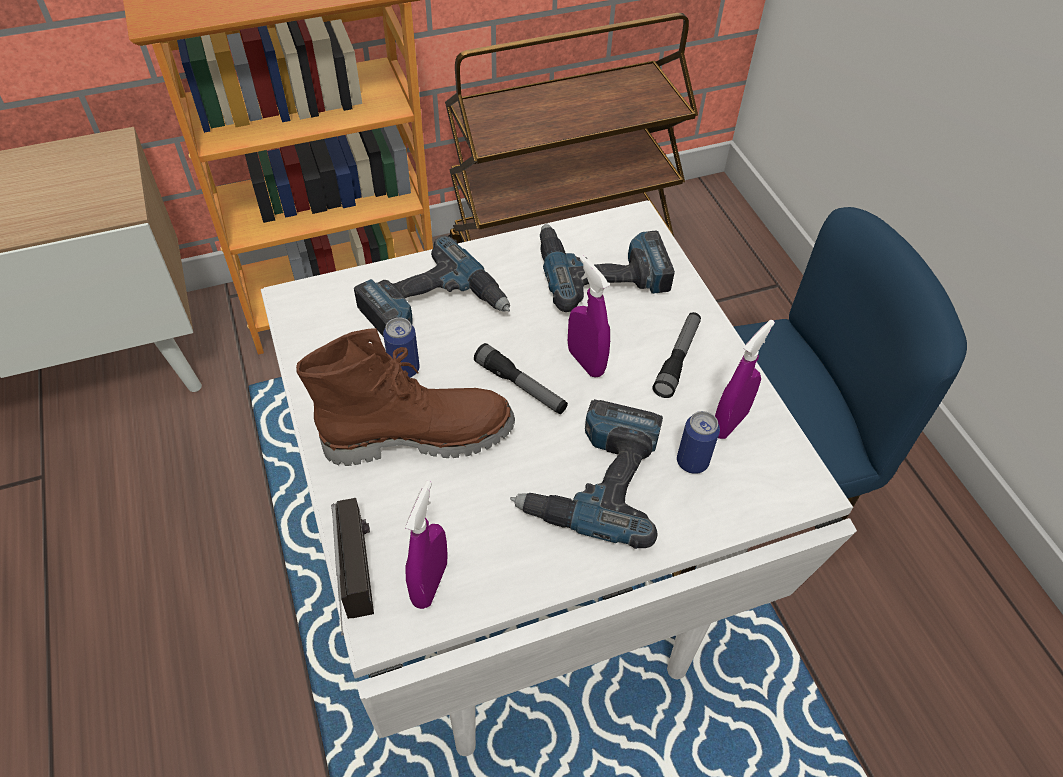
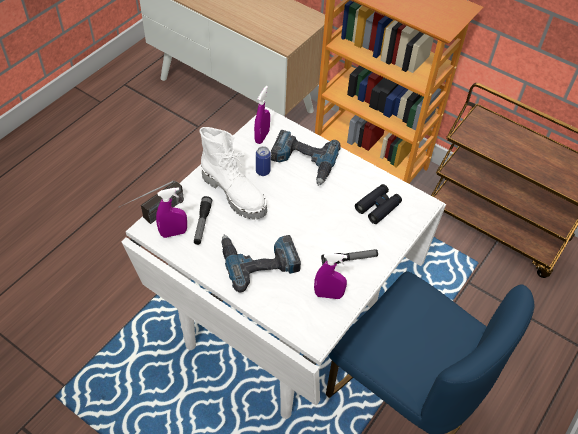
camera: 55 degrees right, 0 degrees up
brown boot [296,328,515,466] -> white boot [199,127,267,219]
flashlight [474,343,568,414] -> flashlight moved to [194,196,212,245]
power drill [540,224,675,312] -> black binoculars [355,184,402,224]
purple spray bottle [568,256,610,377] -> purple spray bottle moved to [254,86,270,144]
can [677,411,720,474] -> none

